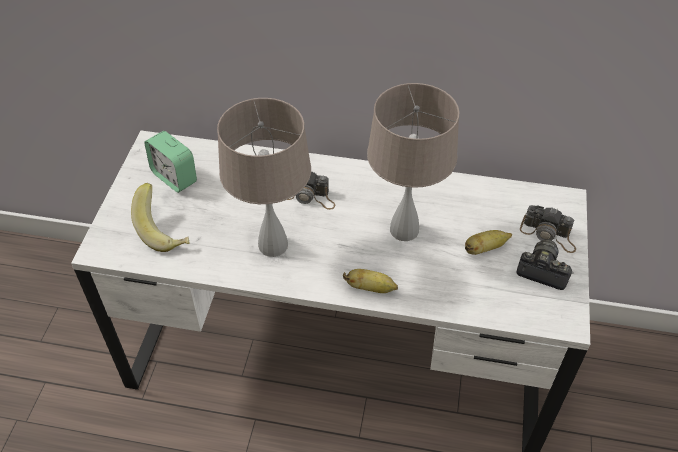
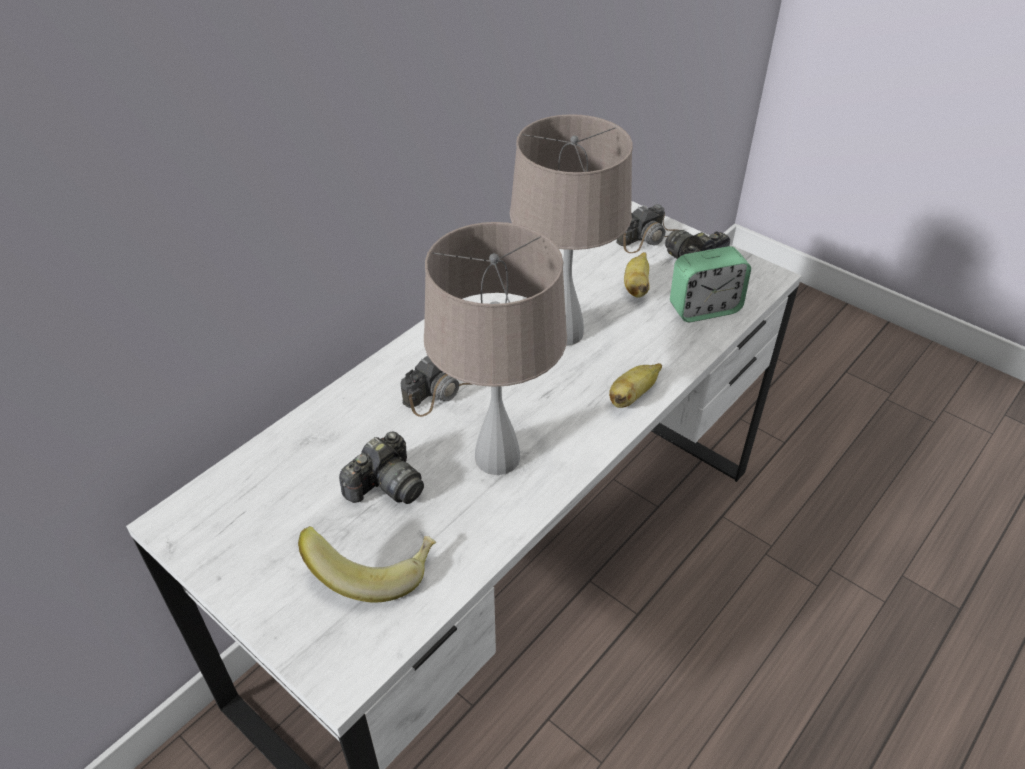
camera: 60 degrees left, 5 degrees down
alarm clock [144,131,197,193] -> alarm clock moved to [670,246,751,322]
none -> camera [339,432,424,504]

